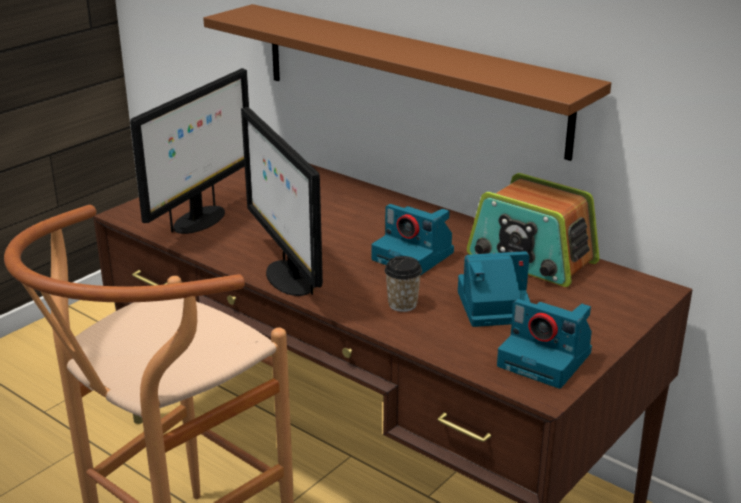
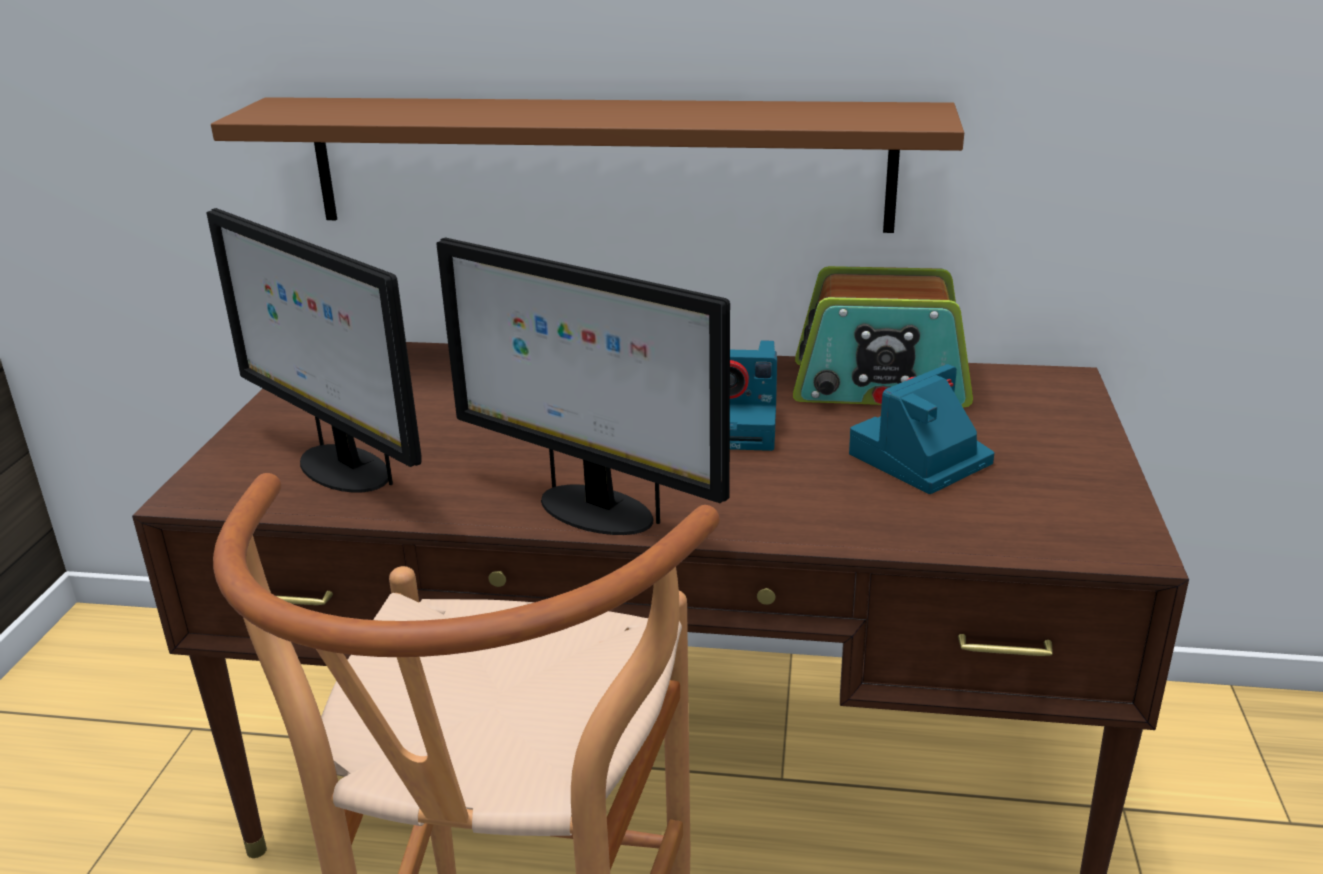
camera: 30 degrees left, 0 degrees up
monitor [130,68,249,234] -> monitor turned 135 degrees clockwise [206,208,422,492]
cup [384,256,422,312] -> none
camera [497,299,592,389] -> none

